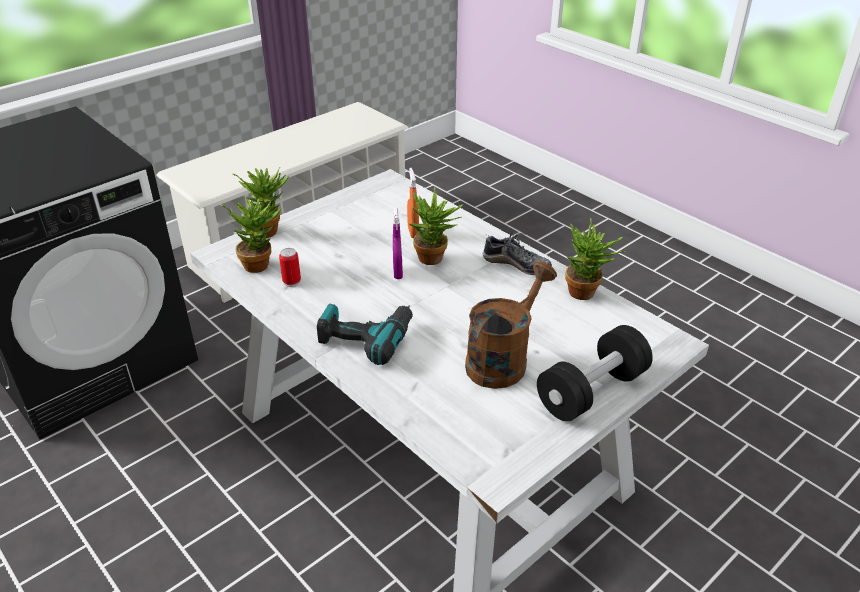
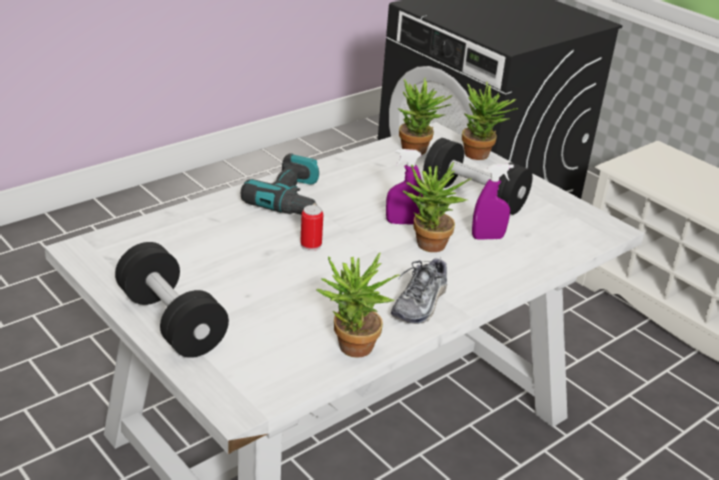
camera: 90 degrees right, 5 degrees down
can [279,248,301,287] -> can moved to [300,205,323,251]
orange spray bottle [407,168,419,238] -> purple spray bottle [472,164,514,240]
brown watering can [465,261,557,389] -> none
none -> black dumbbell [423,138,533,215]

